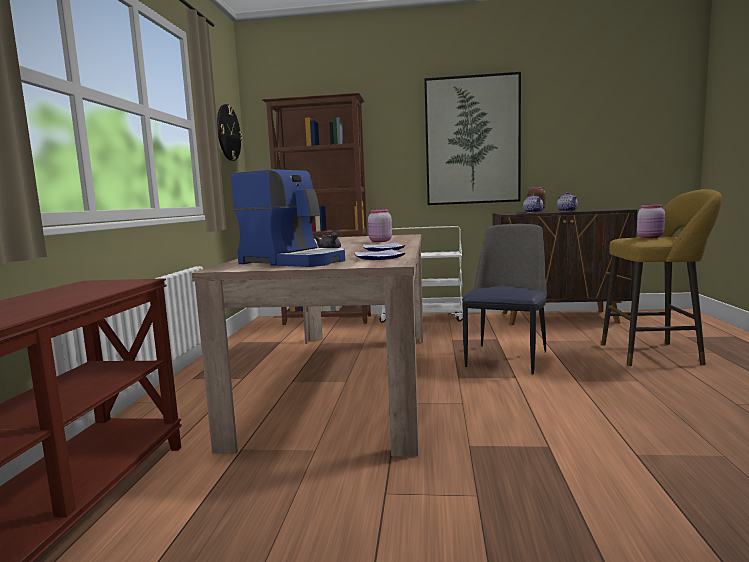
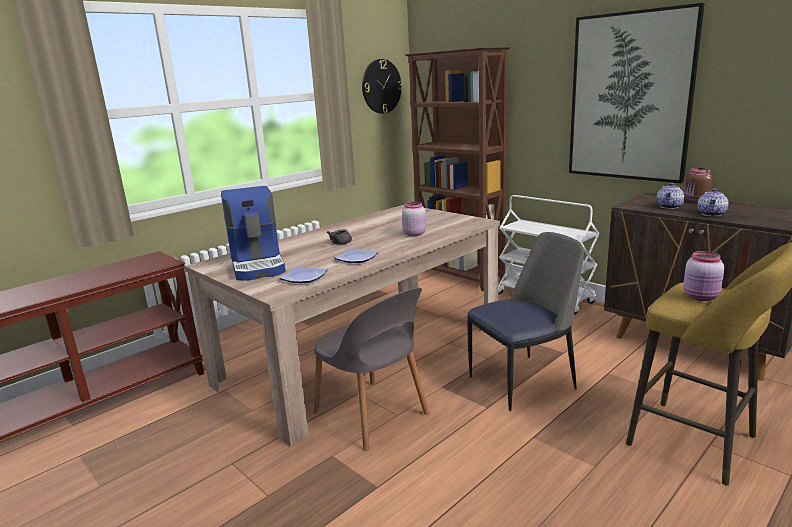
camera: 40 degrees right, 10 degrees up
none -> grey chair [313,288,429,451]

